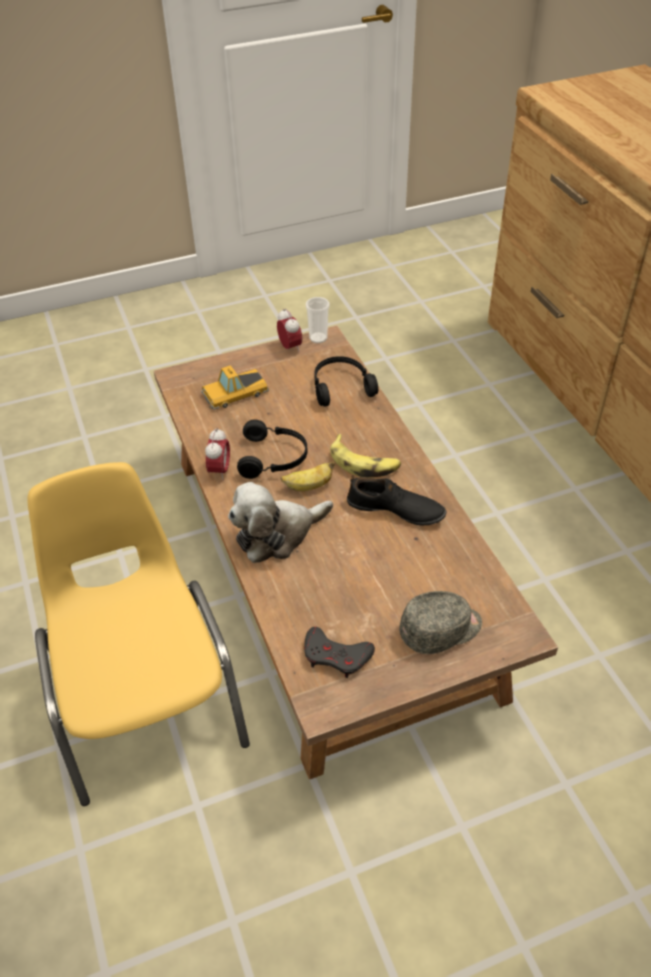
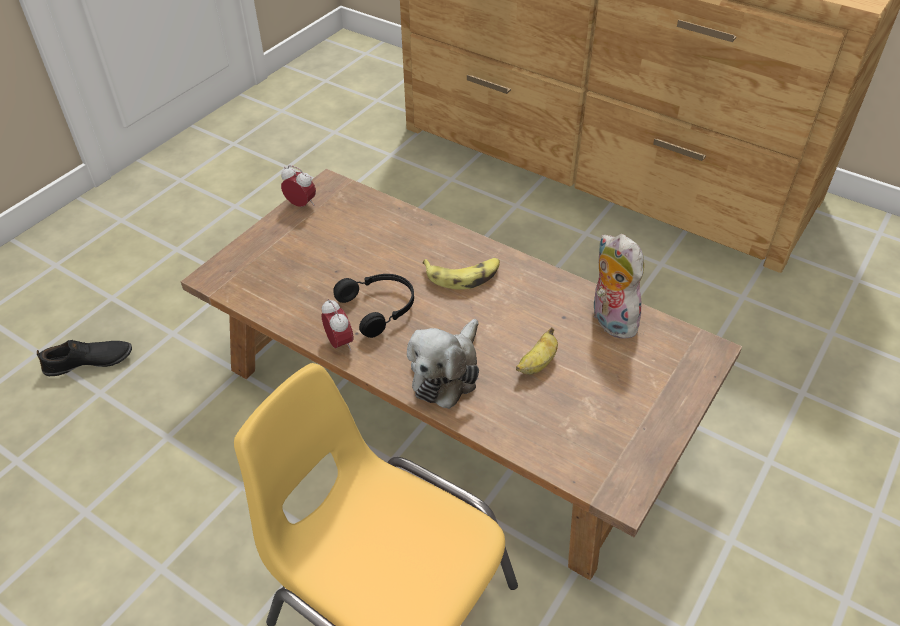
camera: 35 degrees left, 0 degrees up
toy car [201,365,269,410] -> none
banana [280,461,335,491] -> banana moved to [516,328,558,375]
grey game controller [304,627,375,678] -> none
cup [306,297,330,343] -> none
black headphones [314,356,378,406] -> none
black shoe [347,475,446,525] -> black shoe moved to [37,340,132,376]
grey cap [399,591,482,654] -> none
none -> plush toy [592,234,644,339]

